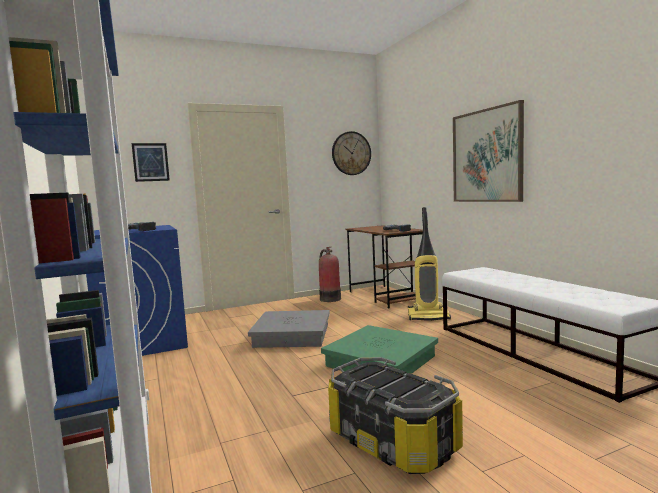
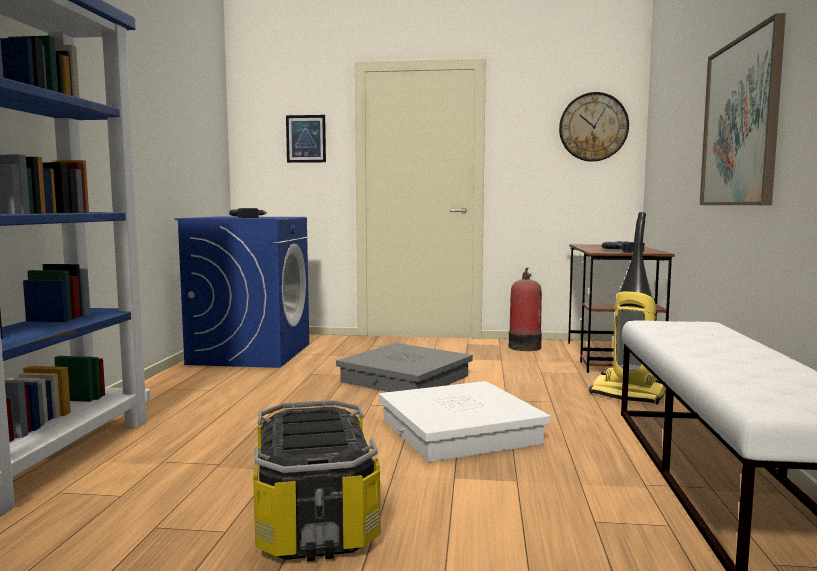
camera: 30 degrees right, 0 degrees up
green storage box [321,325,438,374] -> white storage box [379,381,551,462]

